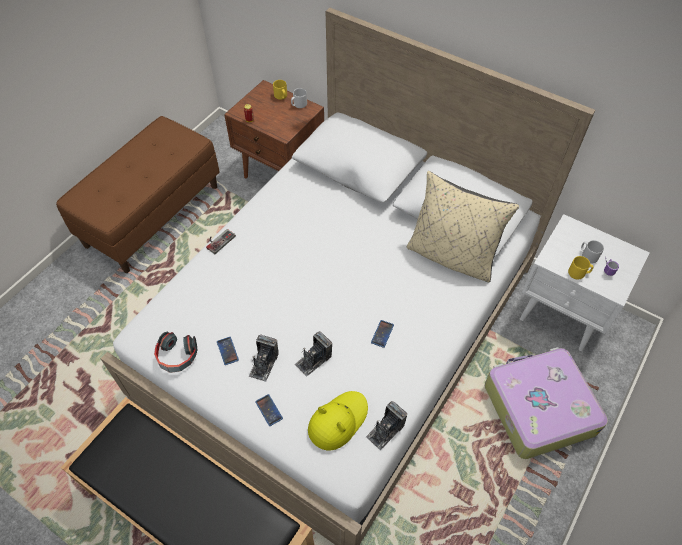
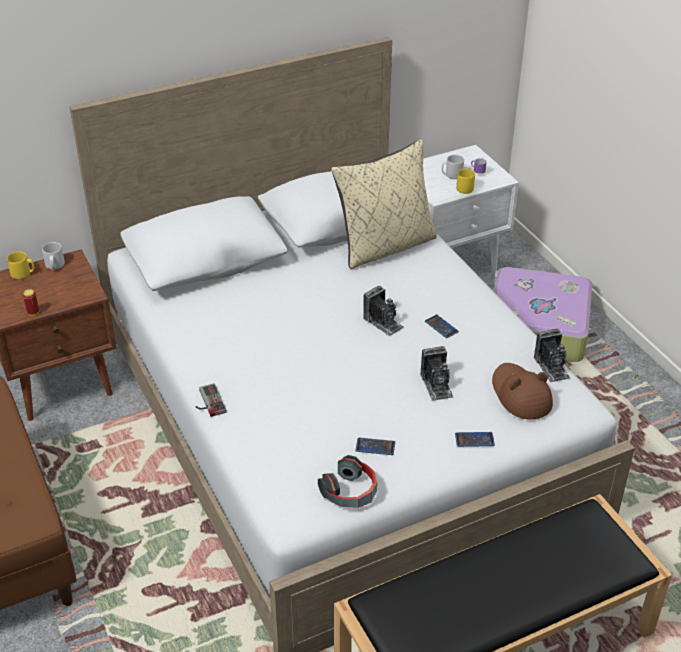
camera: 60 degrees left, 15 degrees down
camera [249,334,279,382] -> camera moved to [363,286,404,336]
yellow hat [308,391,368,450] -> brown hat [492,363,553,419]

